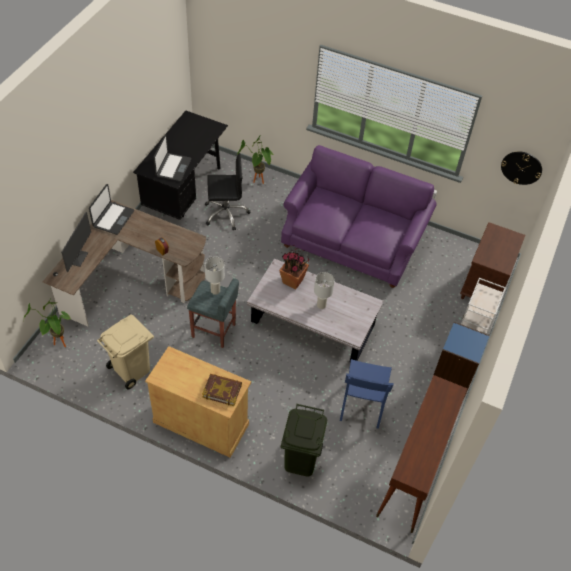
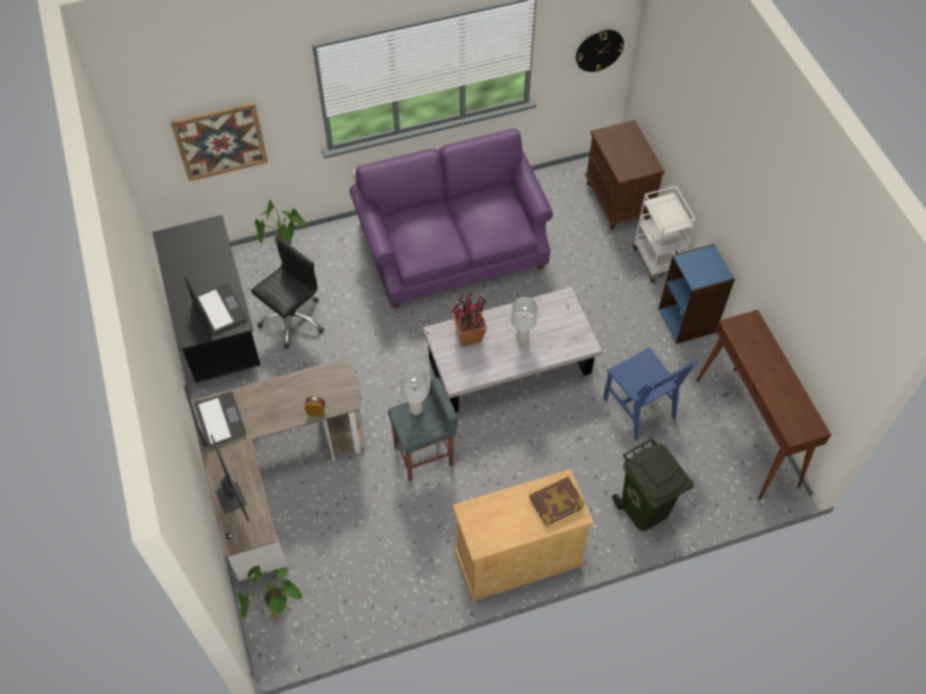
camera: 40 degrees left, 5 degrees up
beige trash can [97,314,154,389] -> none
none -> picture [170,102,268,181]

